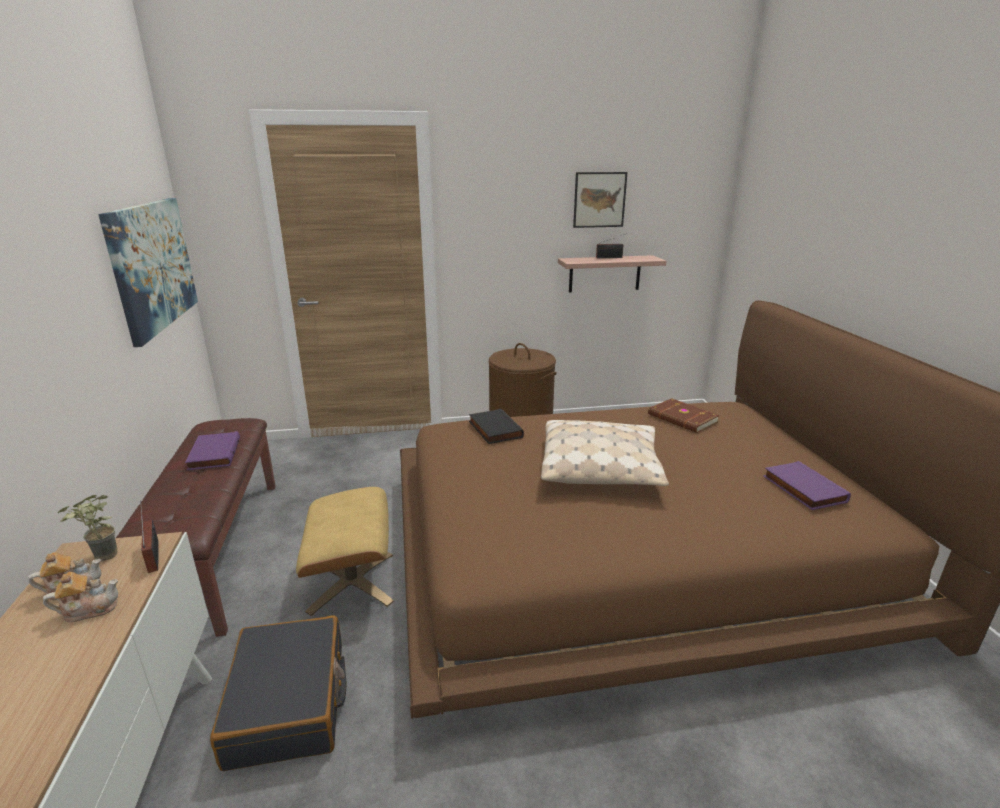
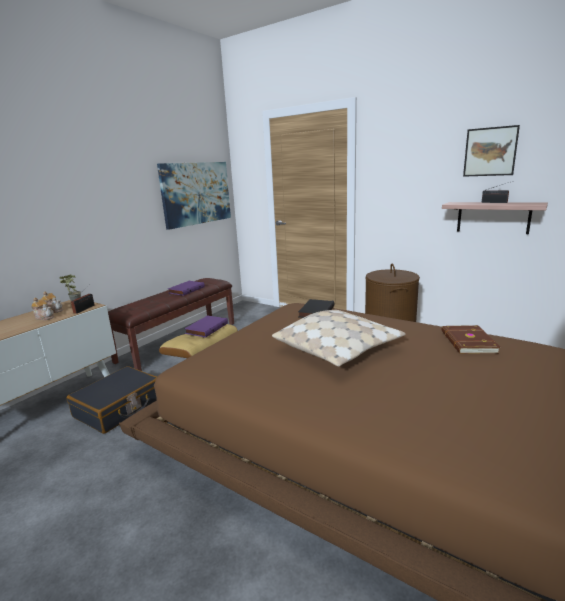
camera: 45 degrees right, 5 degrees down
purple book [763,461,851,510] -> purple book moved to [184,315,228,338]

